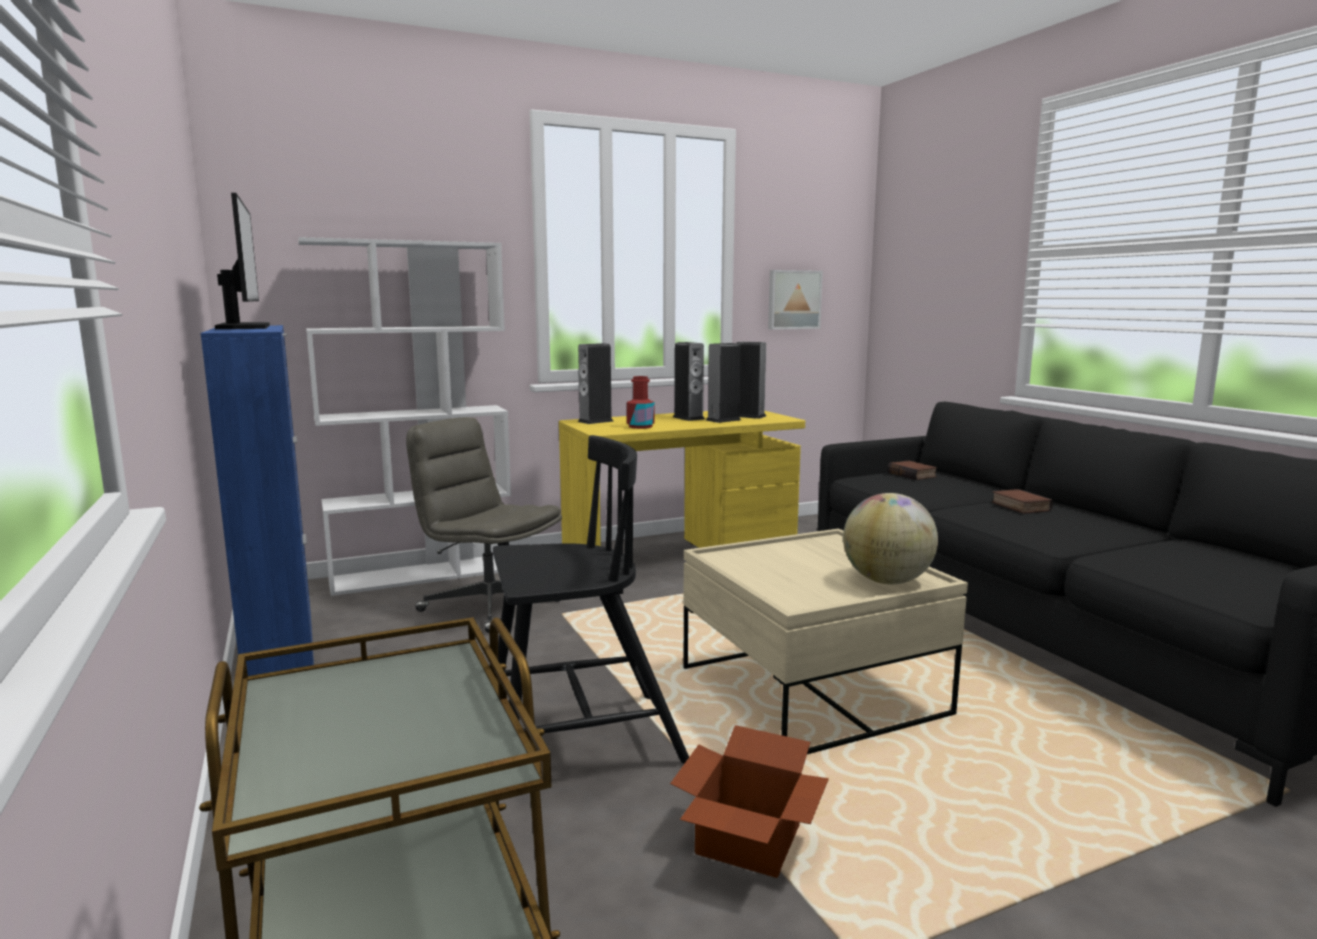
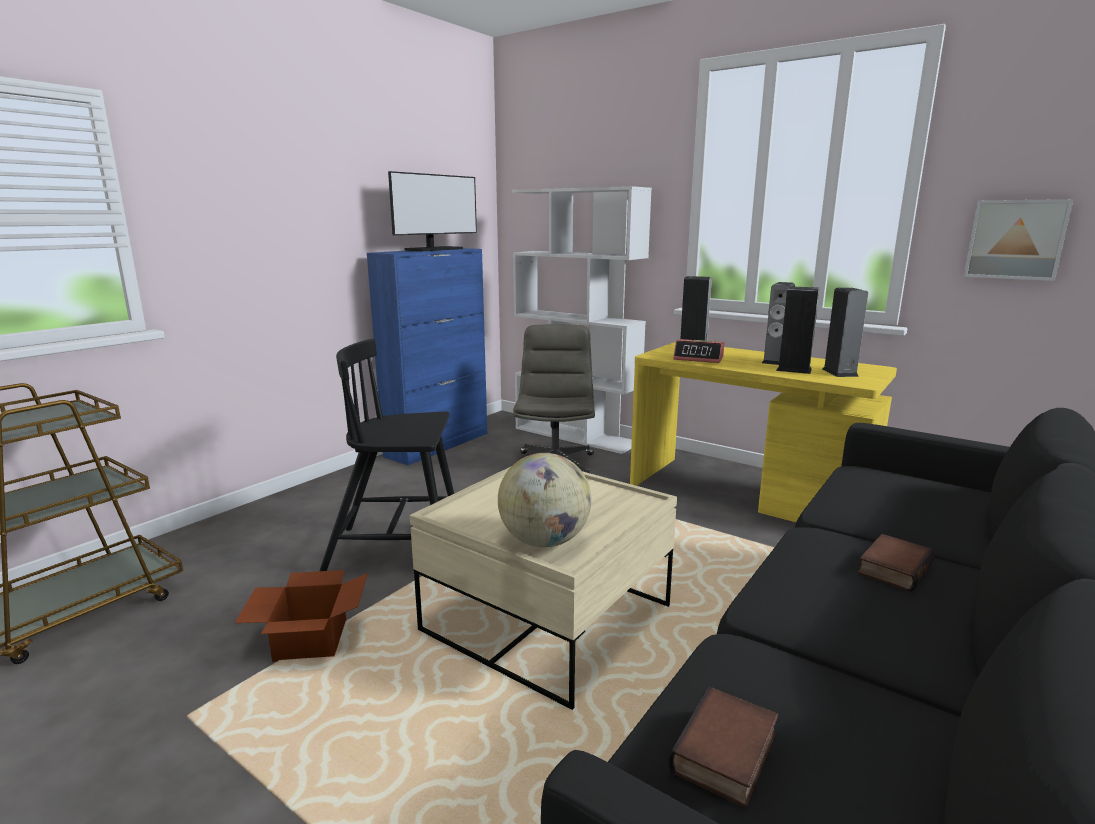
camera: 60 degrees right, 5 degrees up
black chair [493,435,689,764] -> black chair turned 135 degrees clockwise [319,339,454,571]
red bottle [627,376,655,429] -> alarm clock [673,339,724,363]
book [887,461,937,480] -> book moved to [668,687,778,808]

